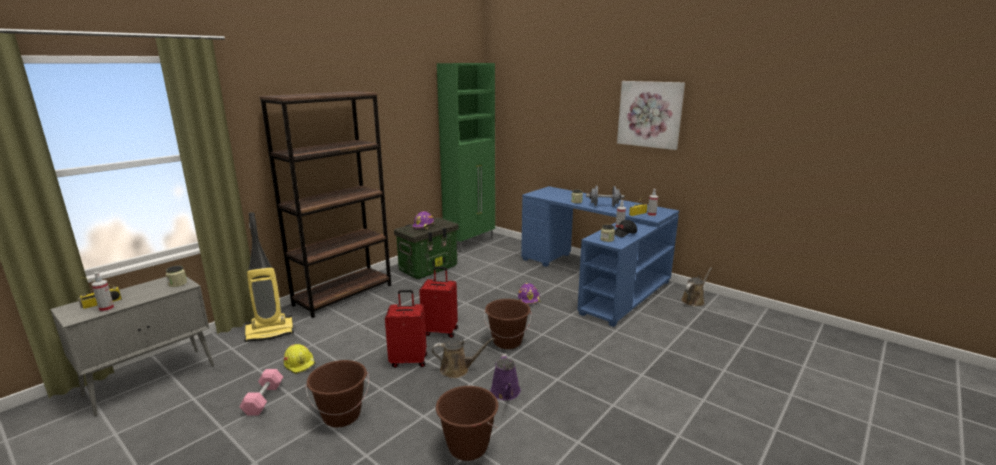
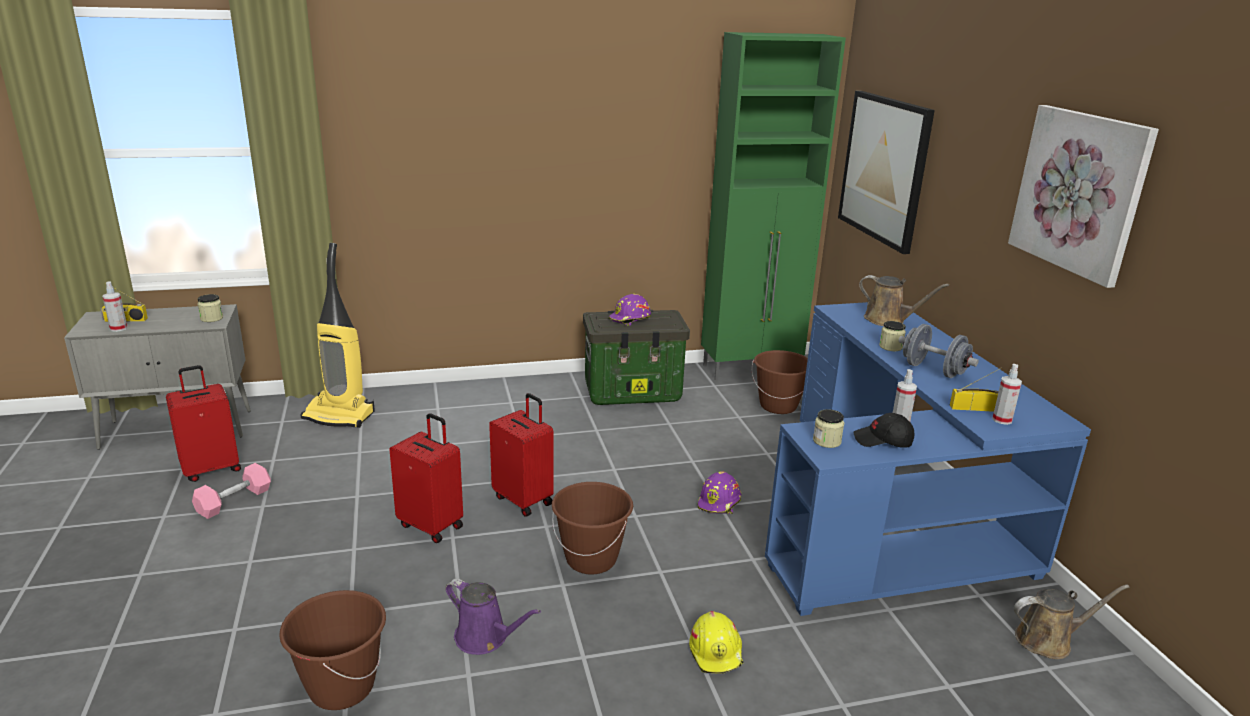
camera: 35 degrees right, 5 degrees up
brown bookcase [259,91,391,318] -> none
yellow hard hat [284,344,316,374] -> yellow hard hat moved to [689,611,744,674]
brown bucket [306,360,369,427] -> brown bucket moved to [752,350,808,414]
brown watering can [432,338,495,378] -> brown watering can moved to [859,275,949,326]
purple watering can [491,353,521,400] -> purple watering can turned 90 degrees counterclockwise [446,578,541,655]
none -> red suitcase [166,365,241,482]
none -> picture [838,91,935,254]

